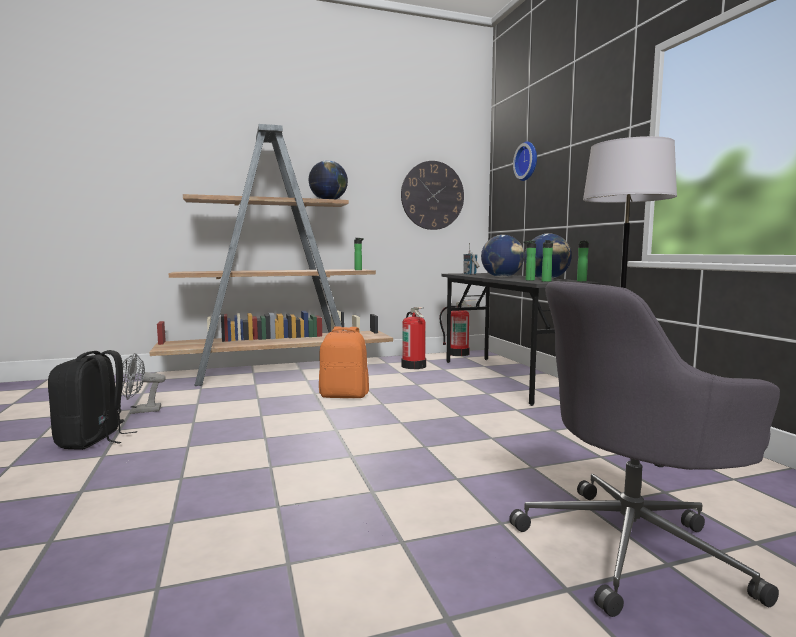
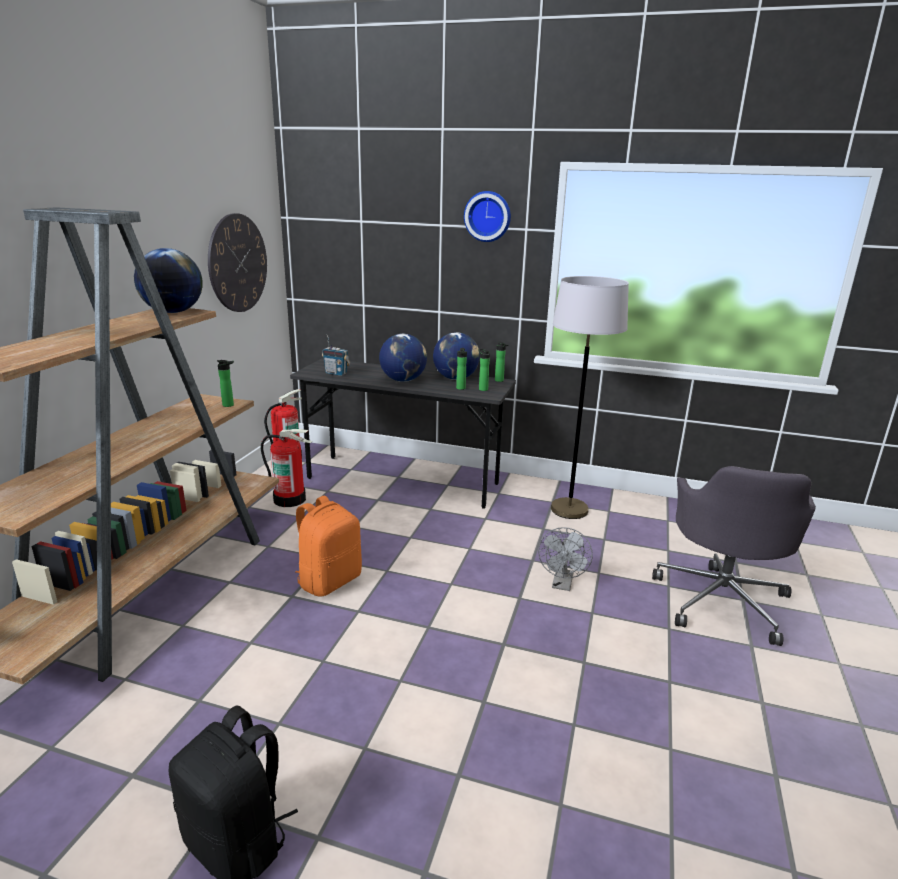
camera: 55 degrees left, 15 degrees up
grey fan [122,353,165,414] -> grey fan moved to [538,527,593,591]
wall clock [513,141,537,181] -> wall clock moved to [464,191,511,242]

